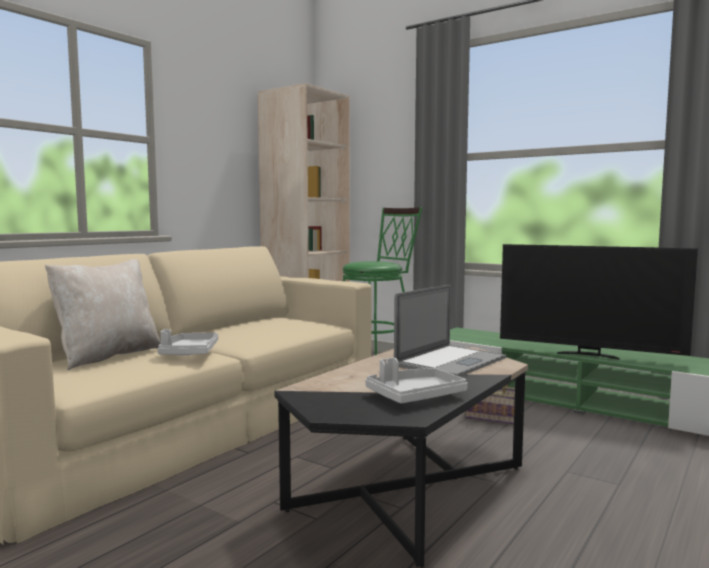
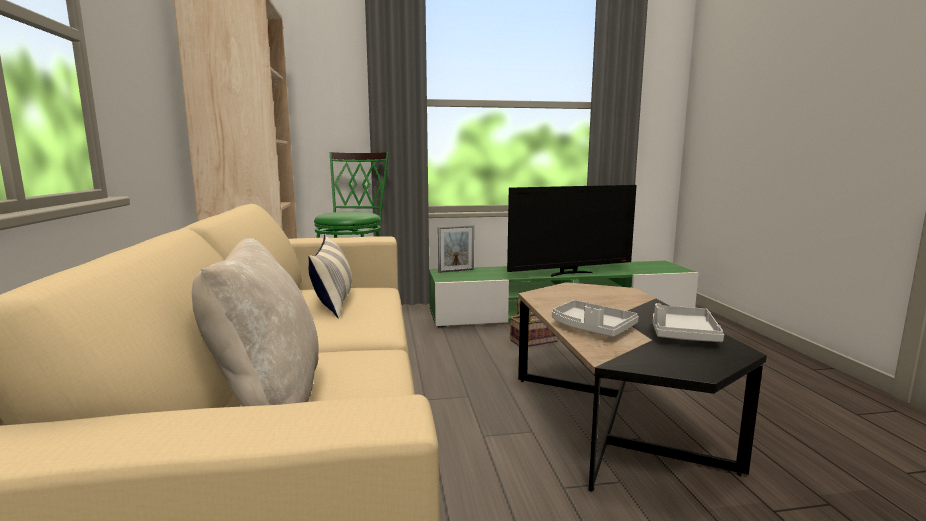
camera: 45 degrees left, 5 degrees up
grey tray [157,329,218,355] -> grey tray moved to [552,300,639,337]
laptop [394,284,506,377] -> none
none -> pillow [308,234,352,319]
none -> picture frame [438,225,474,273]

